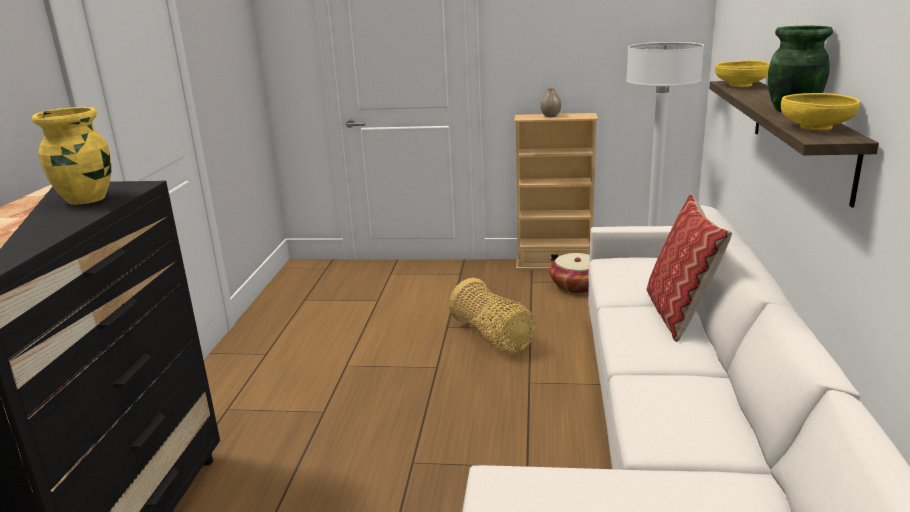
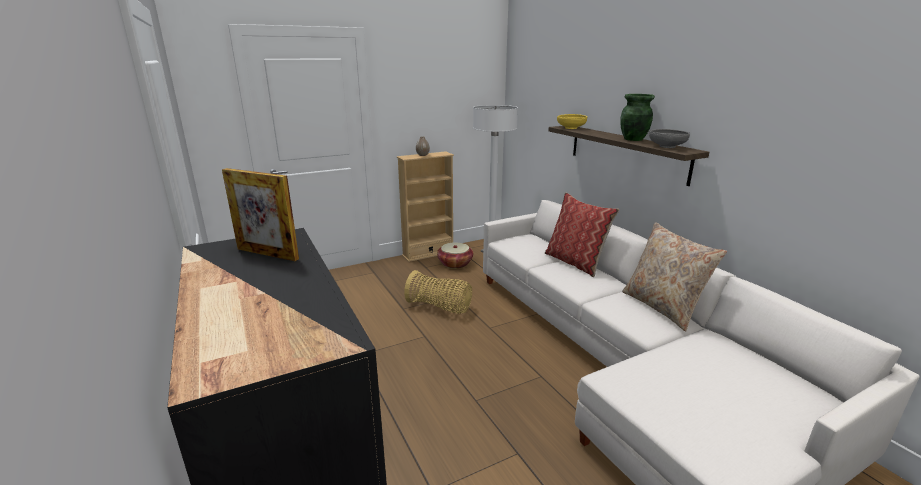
camera: 35 degrees left, 0 degrees up
yellow vase [32,107,111,205] -> picture frame [222,168,299,261]
yellow bowl [781,93,860,130] -> grey bowl [649,129,690,148]
none -> beige pillow [622,222,727,332]

